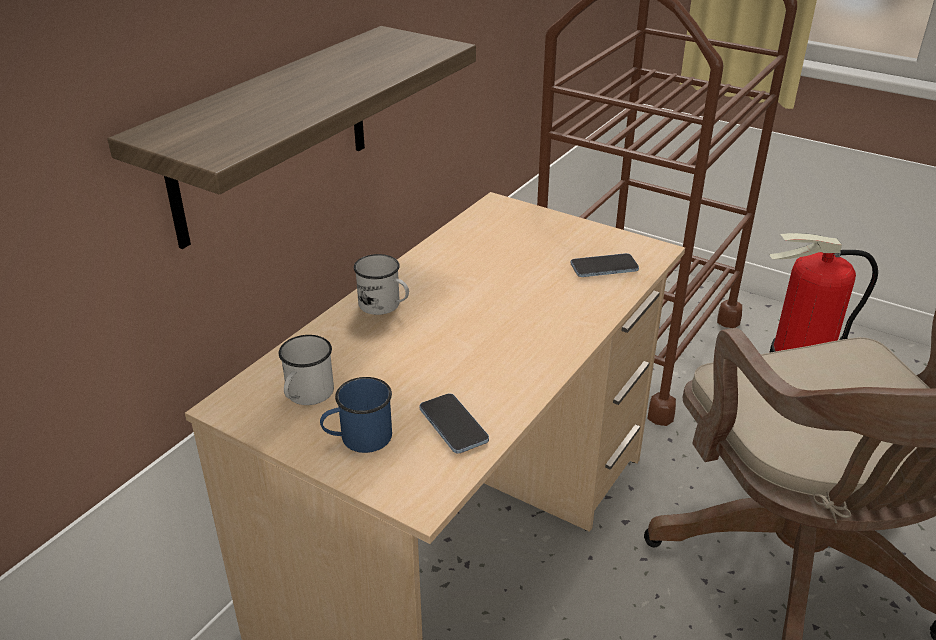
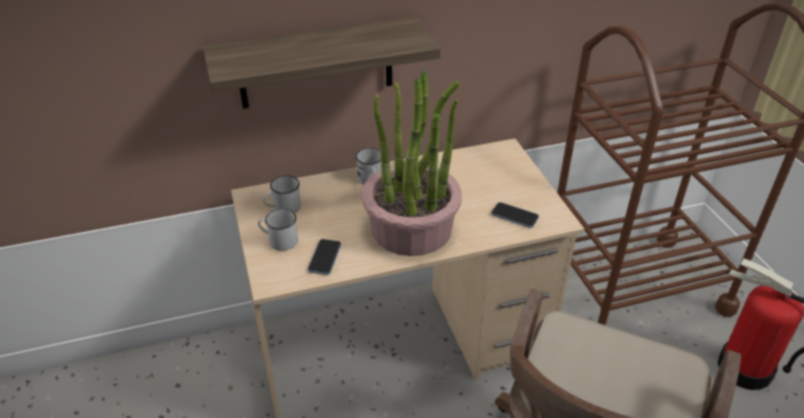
camera: 40 degrees right, 5 degrees up
blue mug [320,377,392,453] -> white mug [258,209,298,251]
none -> potted plant [362,70,462,256]

